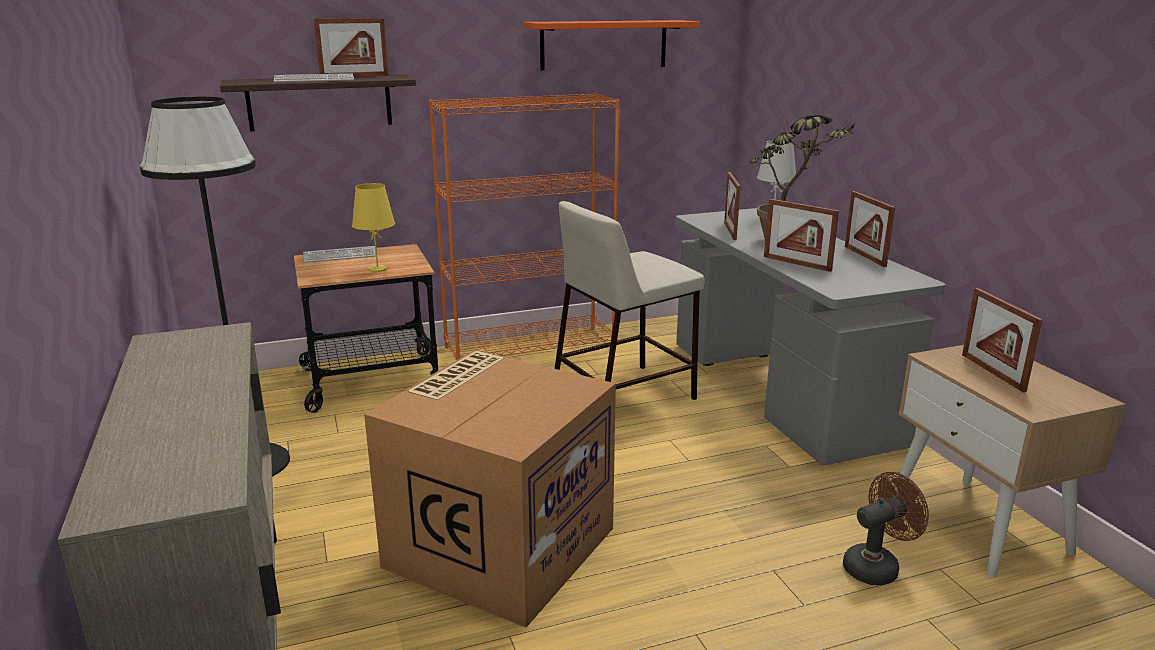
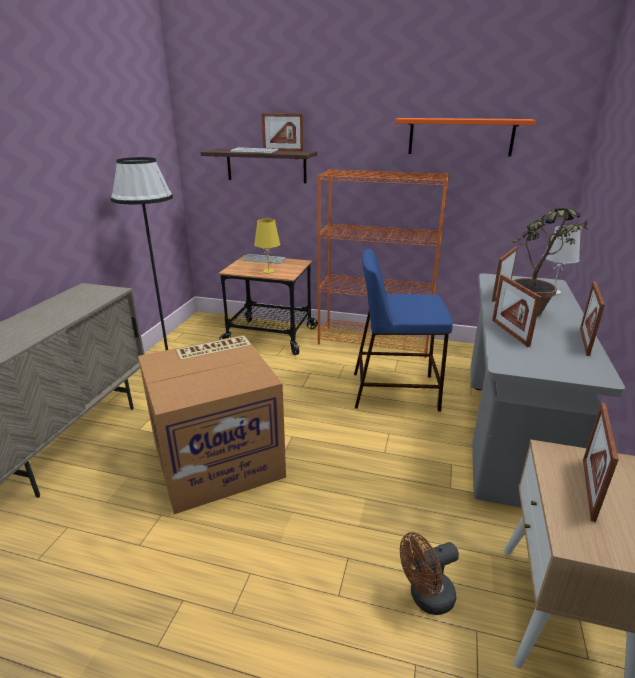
camera: 35 degrees right, 5 degrees up
beige stool [554,201,705,400] -> blue stool [354,249,453,411]
brown fan [843,472,929,585] -> brown fan turned 150 degrees clockwise [400,532,459,615]

